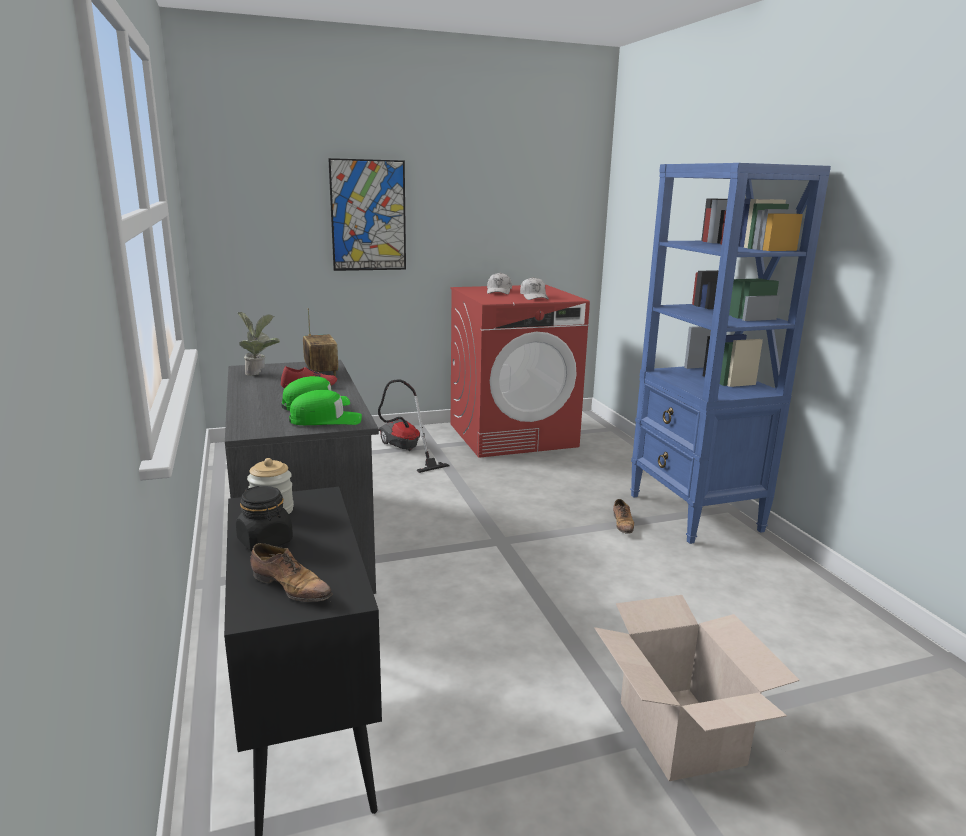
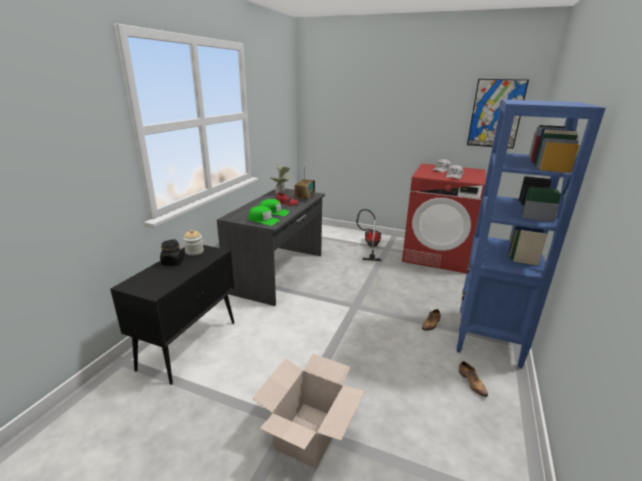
camera: 40 degrees right, 5 degrees up
shoe [250,543,333,602] -> shoe moved to [459,361,488,398]
picture [328,158,406,271] -> picture moved to [467,79,529,149]

